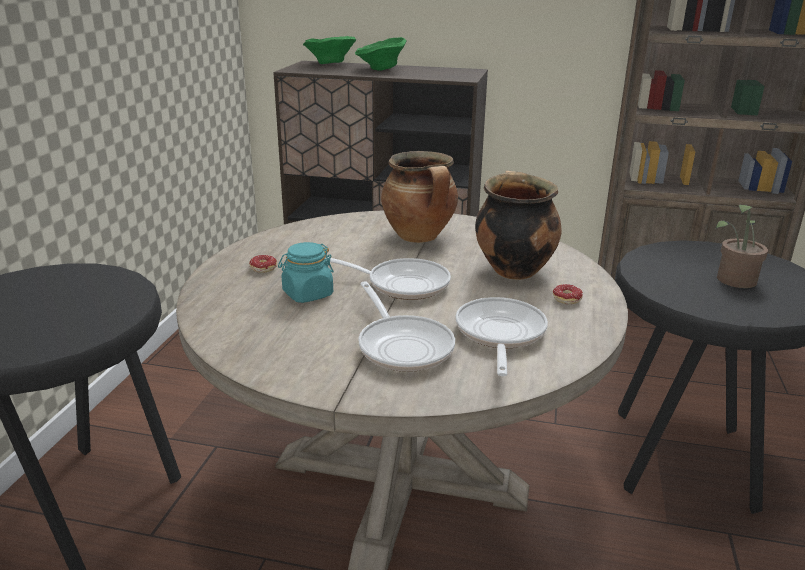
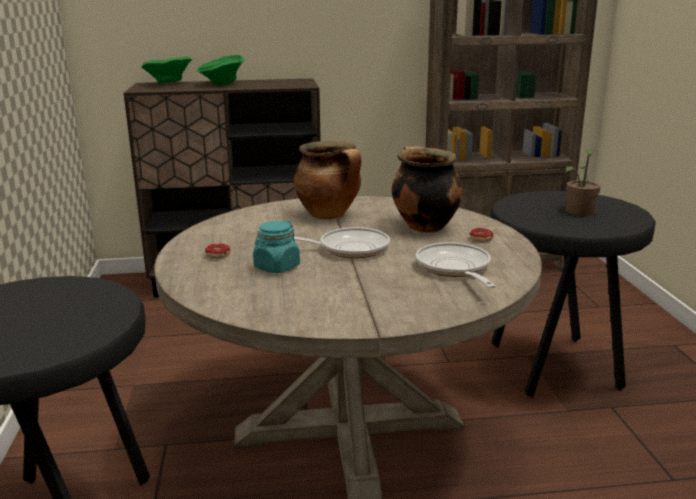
camera: 20 degrees left, 5 degrees down
frying pan [358,281,455,372] -> none

